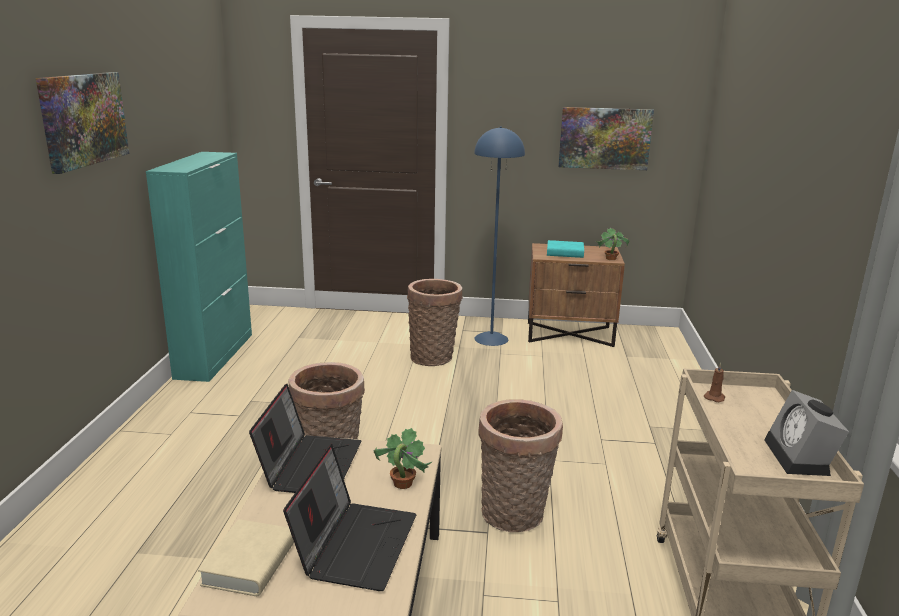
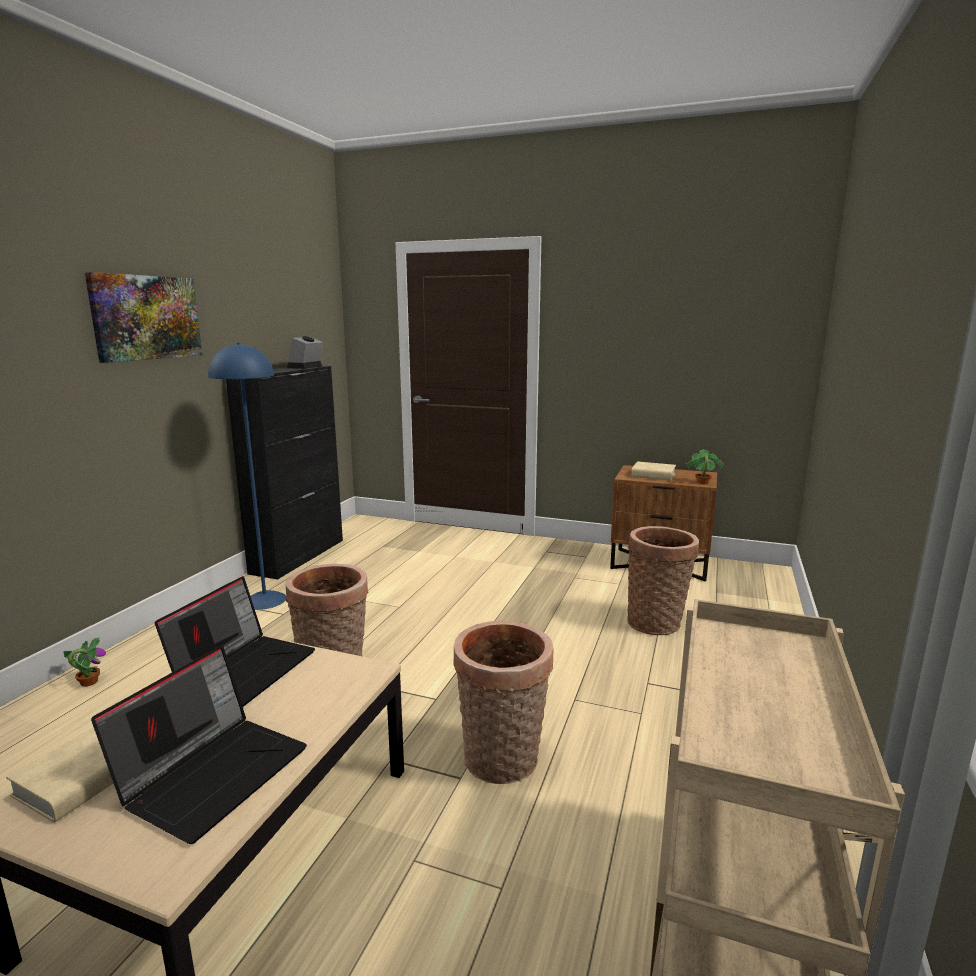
camera: 15 degrees right, 5 degrees down
turquoise cabinet [146,152,252,382] -> black cabinet [226,366,343,580]
potted plant [374,428,432,489] -> potted plant moved to [64,637,106,687]
basket [407,279,463,366] -> basket moved to [627,526,699,635]
blue floor lamp [474,126,525,346] -> blue floor lamp moved to [208,343,286,610]
turquoise book [547,240,584,258] -> beige book [631,461,676,480]
picture [558,107,654,170] -> none
brown candle [704,362,725,402] -> none
alarm clock [764,390,849,476] -> alarm clock moved to [287,336,324,369]

